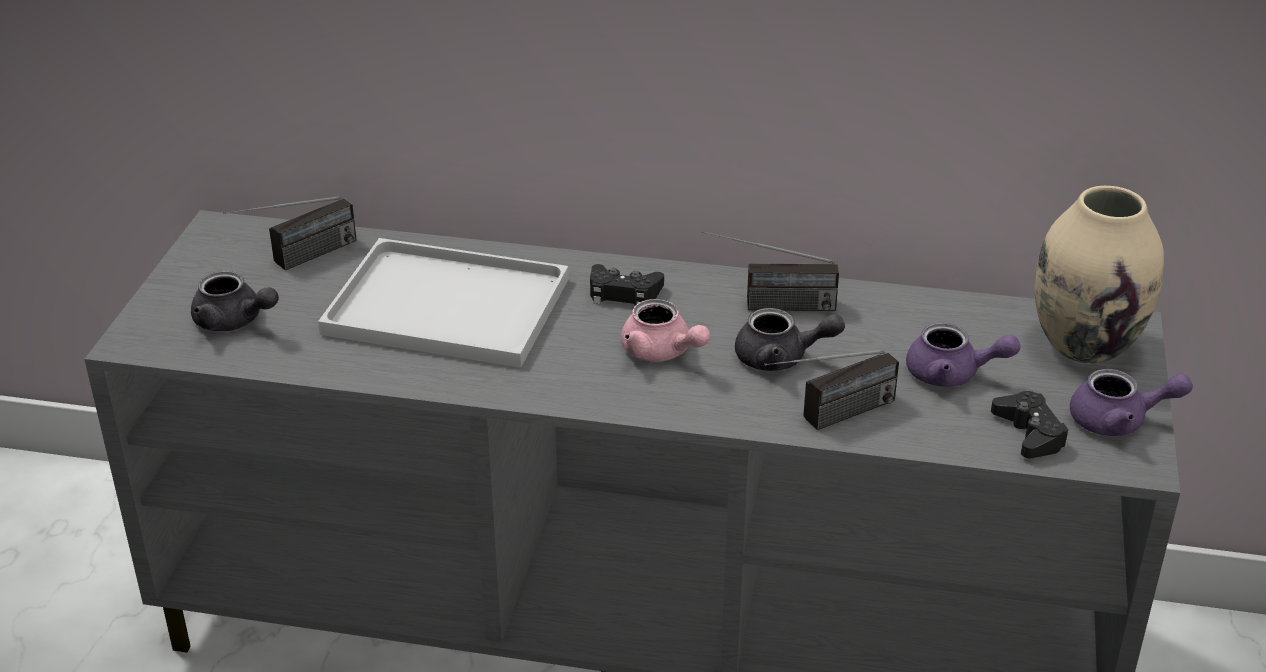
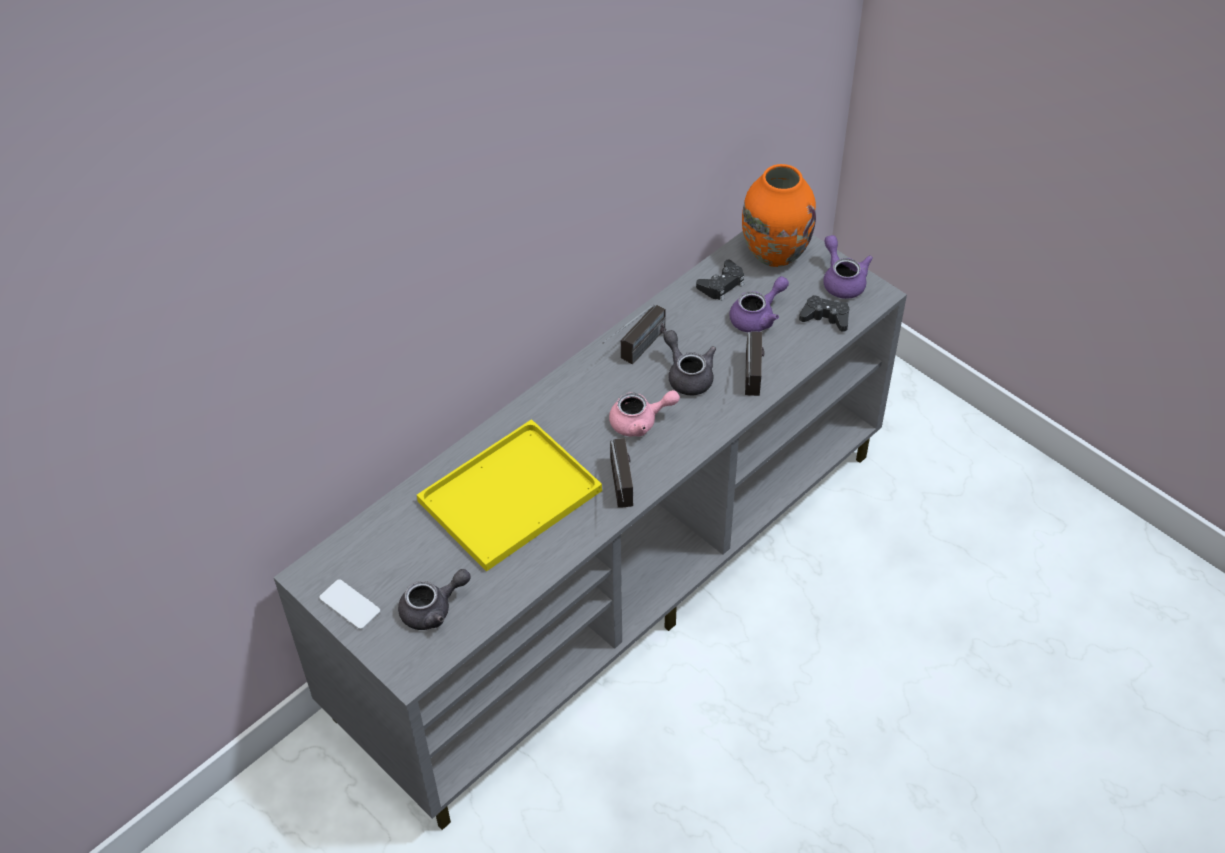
camera: 55 degrees left, 15 degrees up
radio [223,196,356,270] -> radio moved to [610,438,633,508]
white tray [318,238,569,368] -> yellow tray [417,419,602,572]
black game controller [590,264,664,305] -> black game controller moved to [696,260,744,301]
grey teapot [735,308,845,371] -> grey teapot turned 75 degrees counterclockwise [663,330,716,395]
beige vase [1035,186,1164,364] -> orange vase [742,164,816,267]
purple teapot [1070,369,1193,436] -> purple teapot turned 60 degrees counterclockwise [823,235,873,299]
none -> phone [319,579,380,629]

